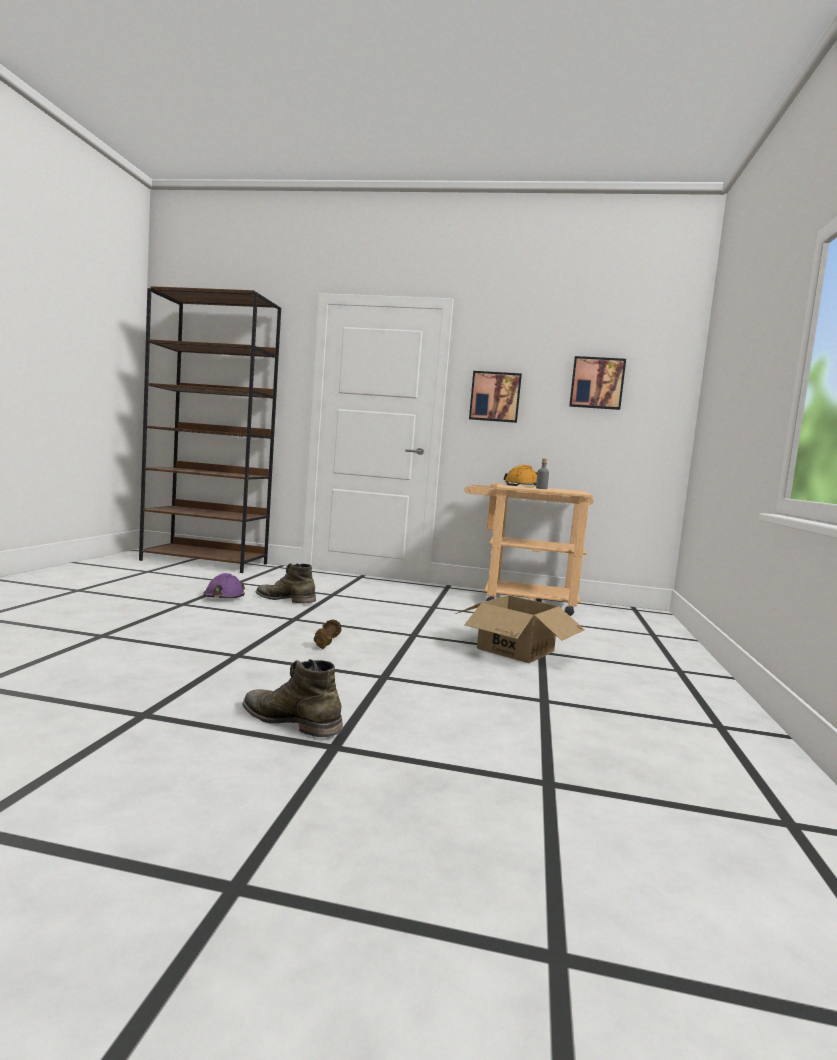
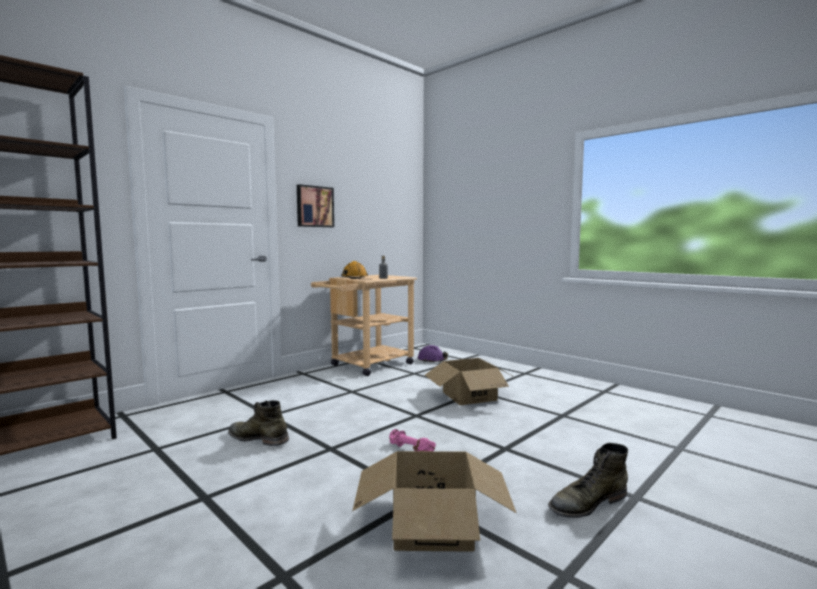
camera: 55 degrees left, 0 degrees up
purple hard hat [203,573,245,598] -> purple hard hat moved to [418,345,448,362]
green boot [256,563,316,603] -> green boot turned 60 degrees clockwise [228,400,289,446]
brown dumbbell [314,619,342,649] -> pink dumbbell [389,429,436,451]
picture [569,356,626,410] -> none
none -> cardboard box [352,451,516,552]

